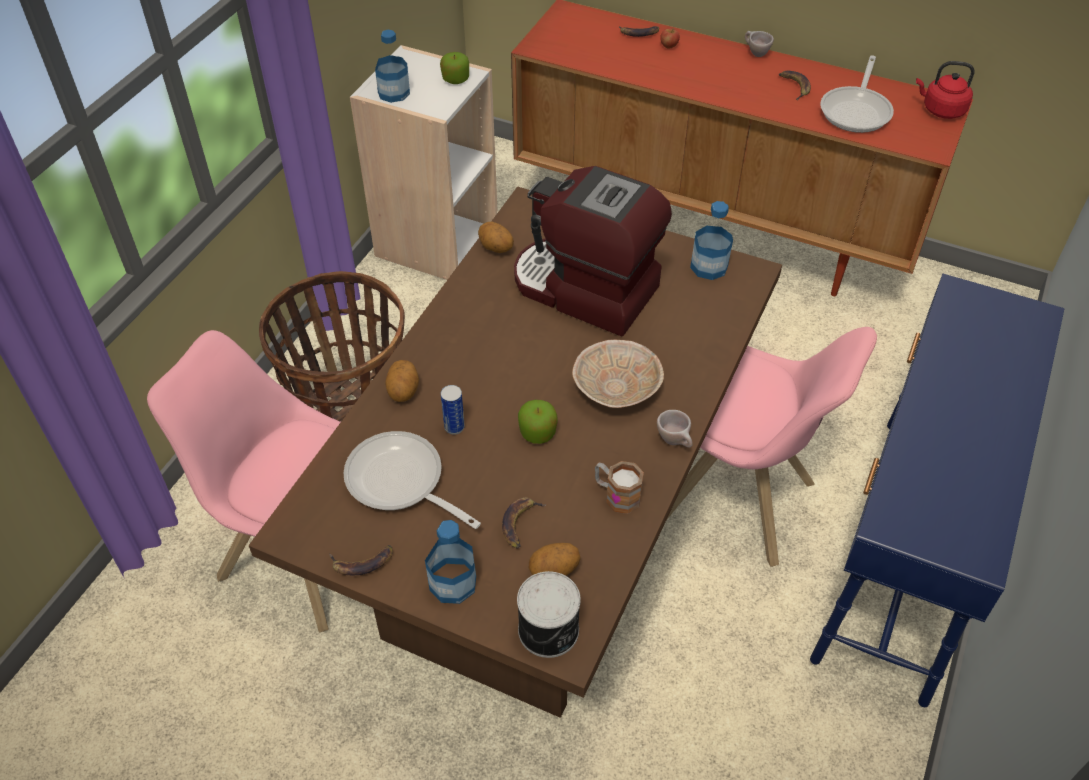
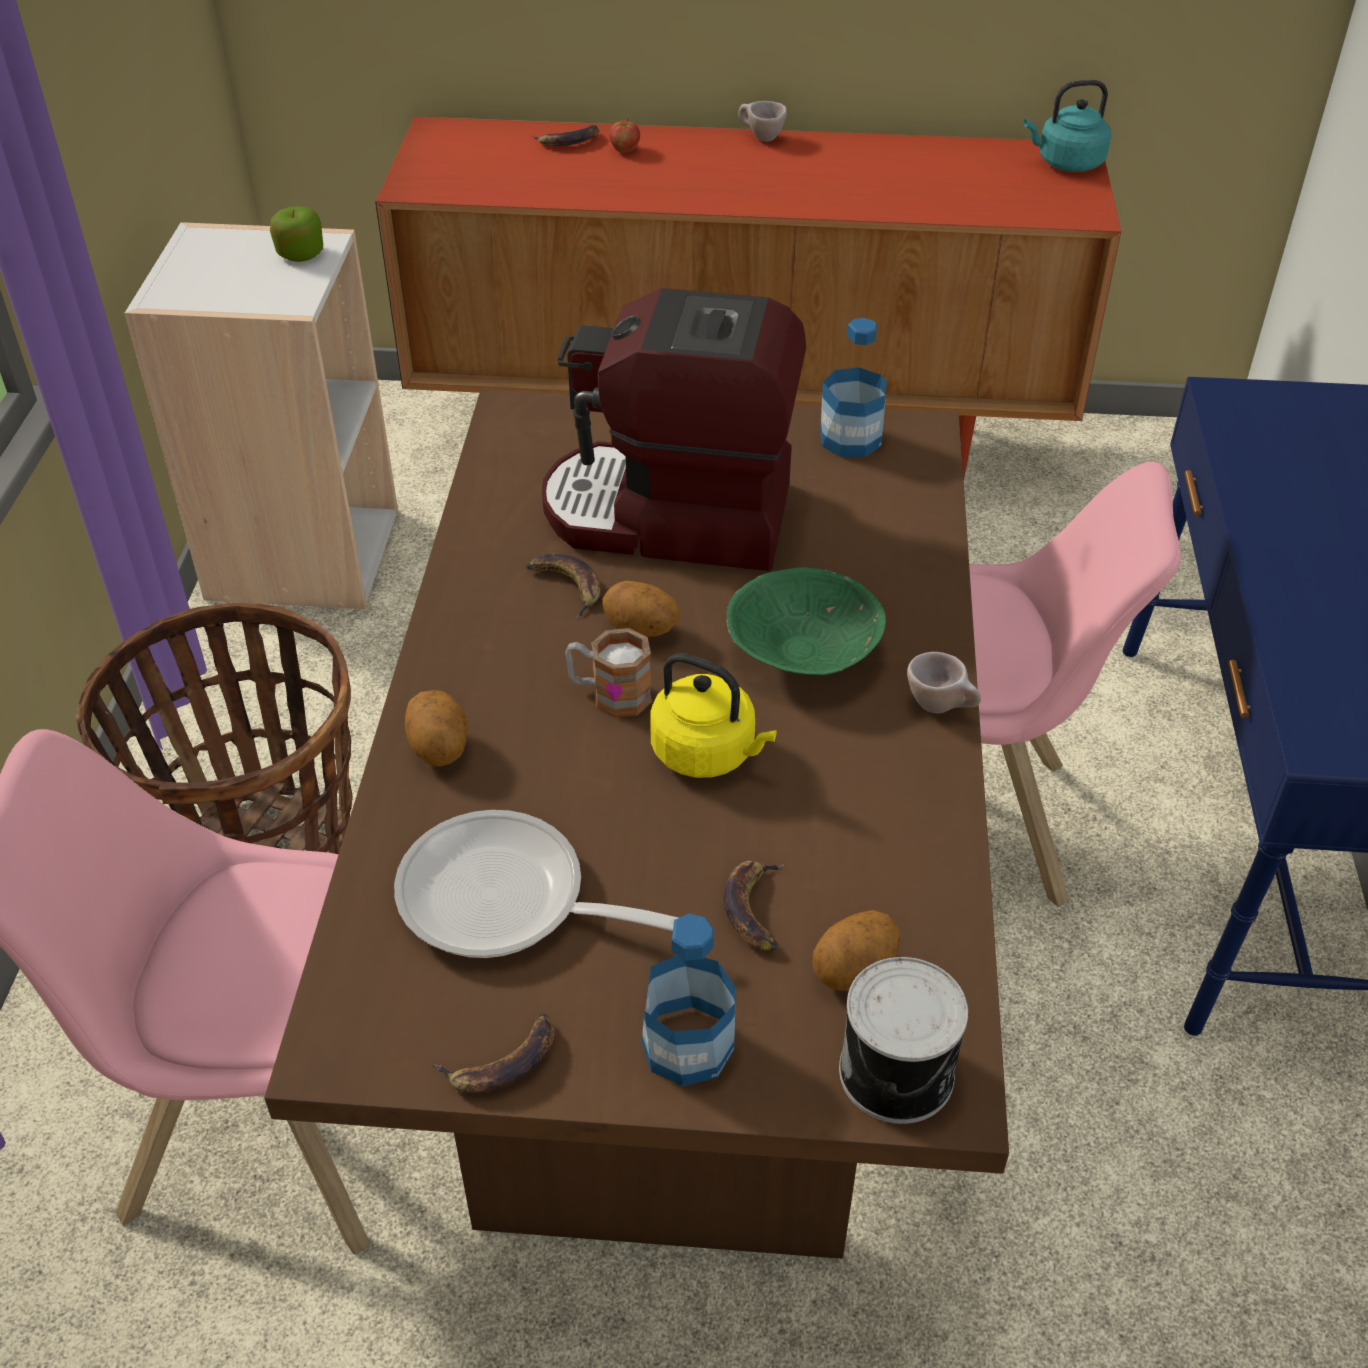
camera: 20 degrees left, 5 degrees down
bottle [375,30,410,103] -> none
can [441,385,465,435] -> none
potato [478,222,514,253] -> potato moved to [602,581,681,637]
apple [518,400,558,444] -> yellow kettle [650,653,777,778]
beige bowl [572,340,664,408] -> green bowl [726,567,886,675]
mug [595,461,644,514] -> mug moved to [565,628,652,718]
banana [779,71,811,100] -> banana moved to [526,554,601,619]
frying pan [820,55,894,133] -> none
red kettle [916,61,975,119] -> turquoise kettle [1024,80,1111,172]

